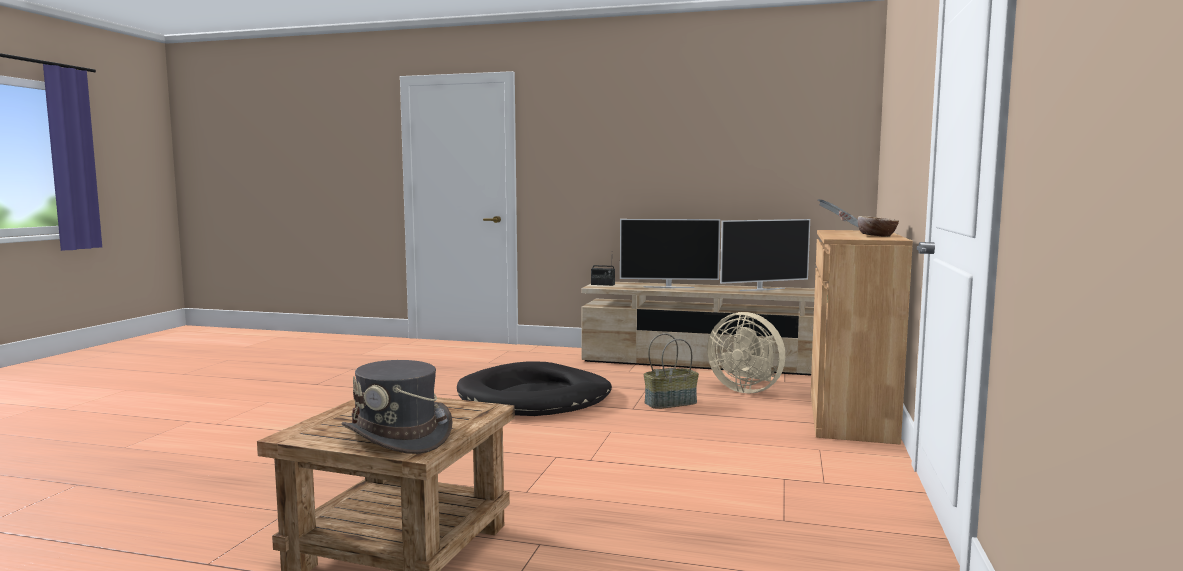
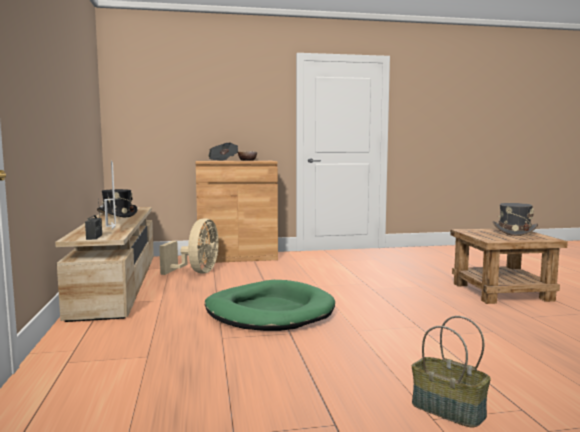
camera: 115 degrees left, 0 degrees up
black dog bed [457,362,612,416] -> green dog bed [205,280,335,331]
basket [644,333,699,409] -> basket moved to [412,316,491,428]
television [720,219,810,291] -> black hat [97,189,137,217]

